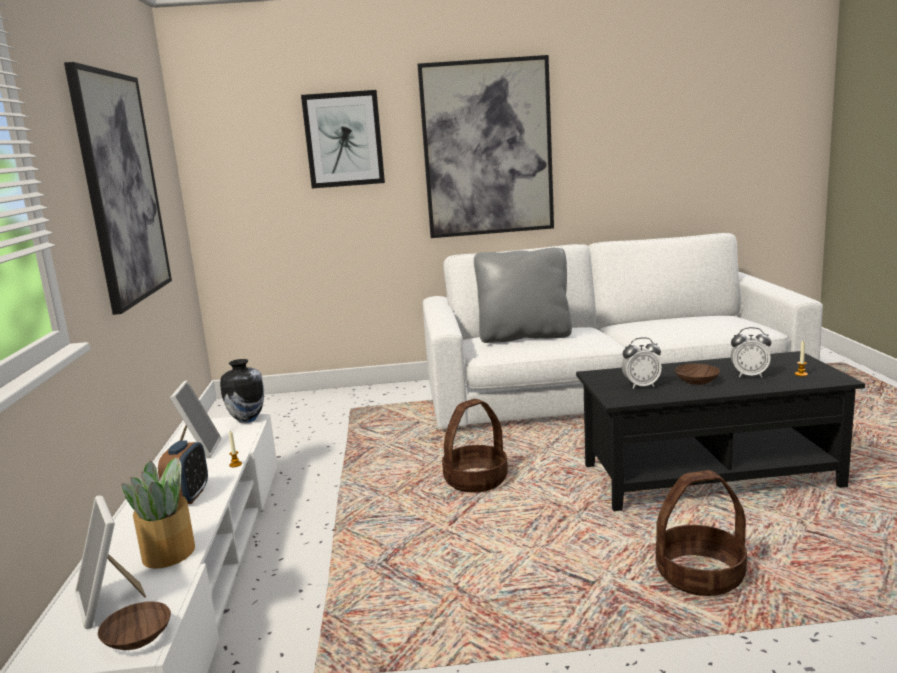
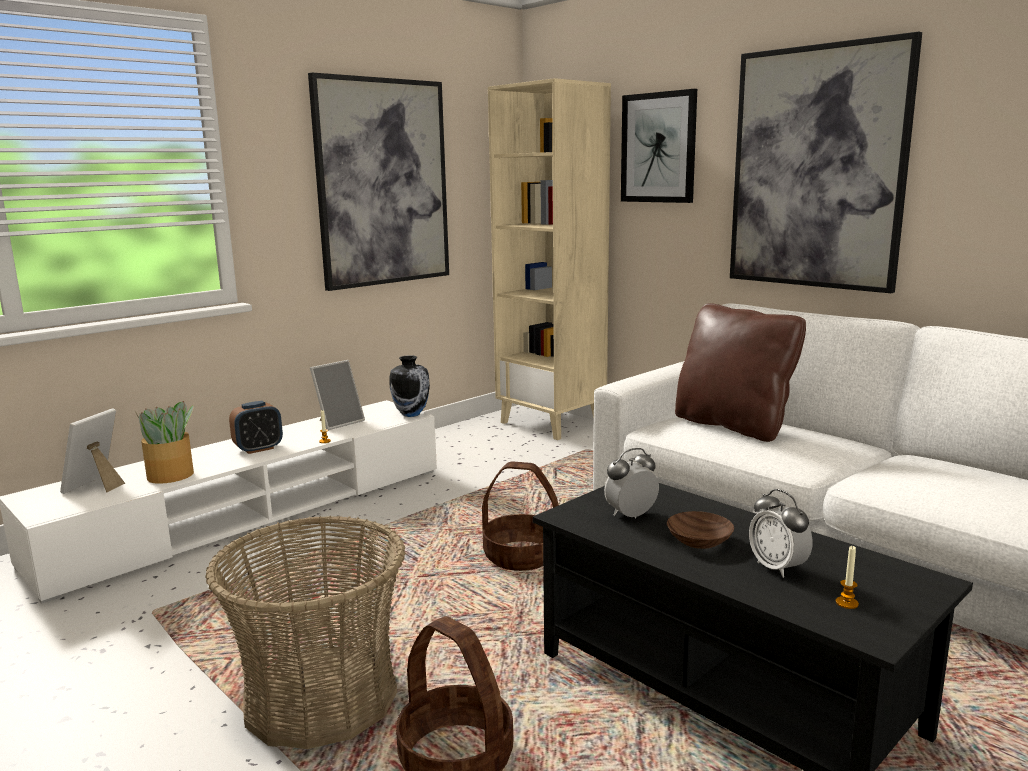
camera: 50 degrees right, 0 degrees up
brown bowl [98,601,171,650] -> none
grey pillow [474,248,572,343] -> brown pillow [675,303,806,442]
alarm clock [622,337,662,389] -> alarm clock turned 105 degrees clockwise [604,448,659,519]
none -> basket [205,516,406,749]
none -> beige bookcase [488,78,611,440]

